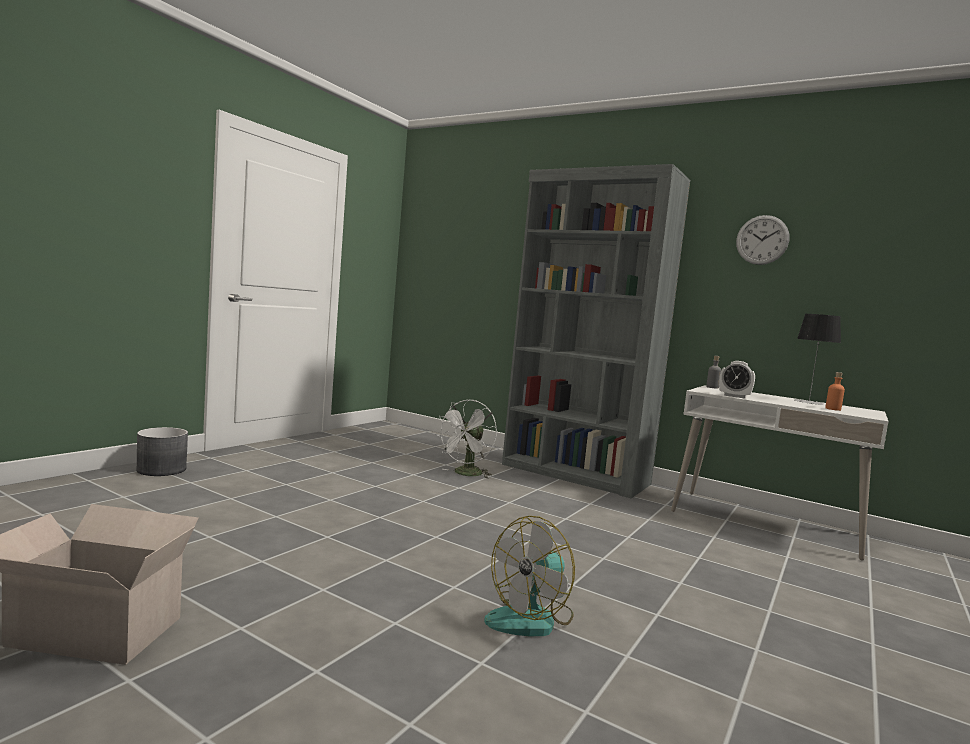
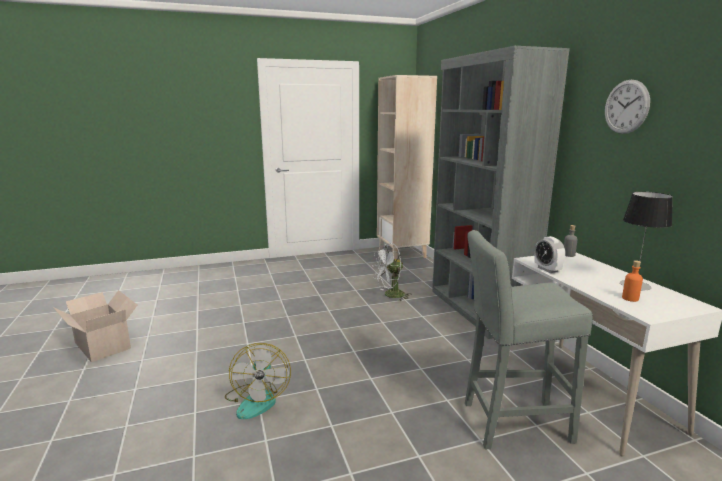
camera: 40 degrees right, 10 degrees up
grey planter [136,427,188,476] -> none
fan [484,516,575,636] -> fan turned 90 degrees counterclockwise [225,343,291,419]
none -> beige bookcase [377,75,437,259]
none -> grey stool [465,230,593,450]

